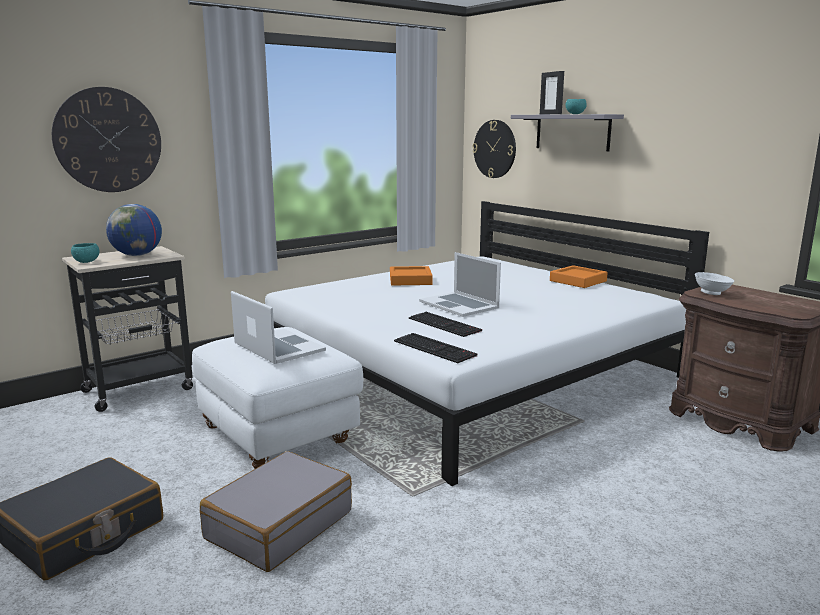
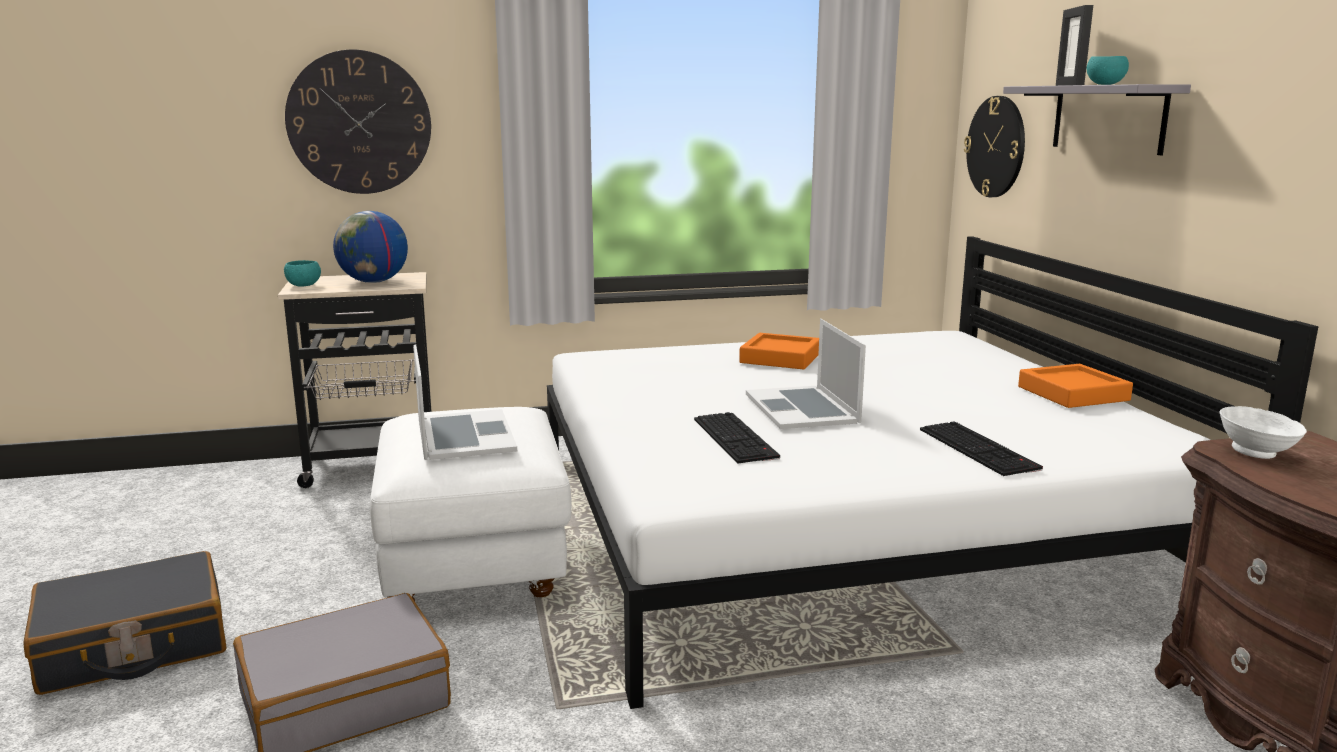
camera: 25 degrees right, 0 degrees up
keyboard [394,333,478,363] -> keyboard moved to [920,422,1043,476]

